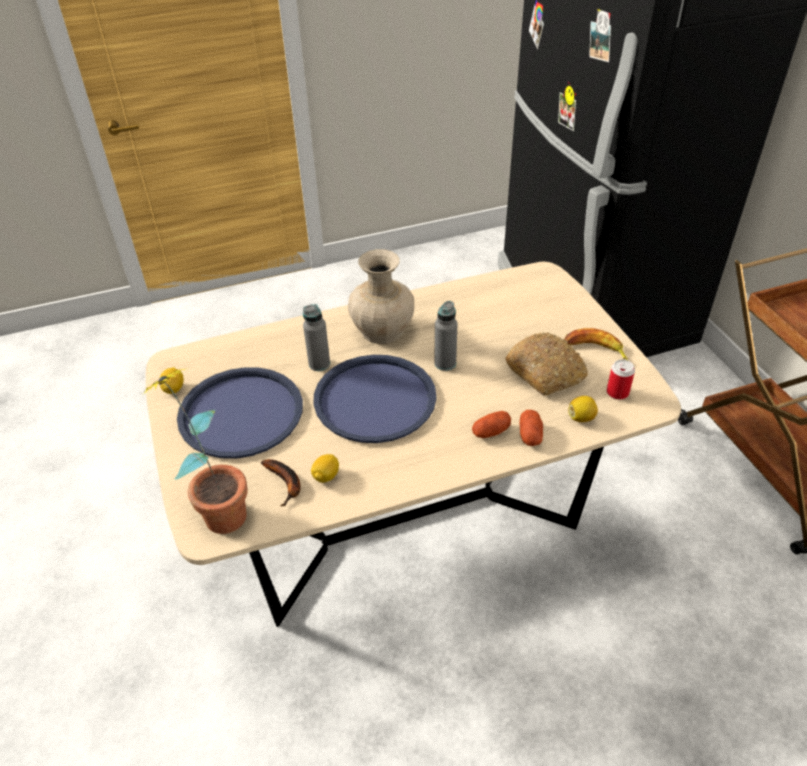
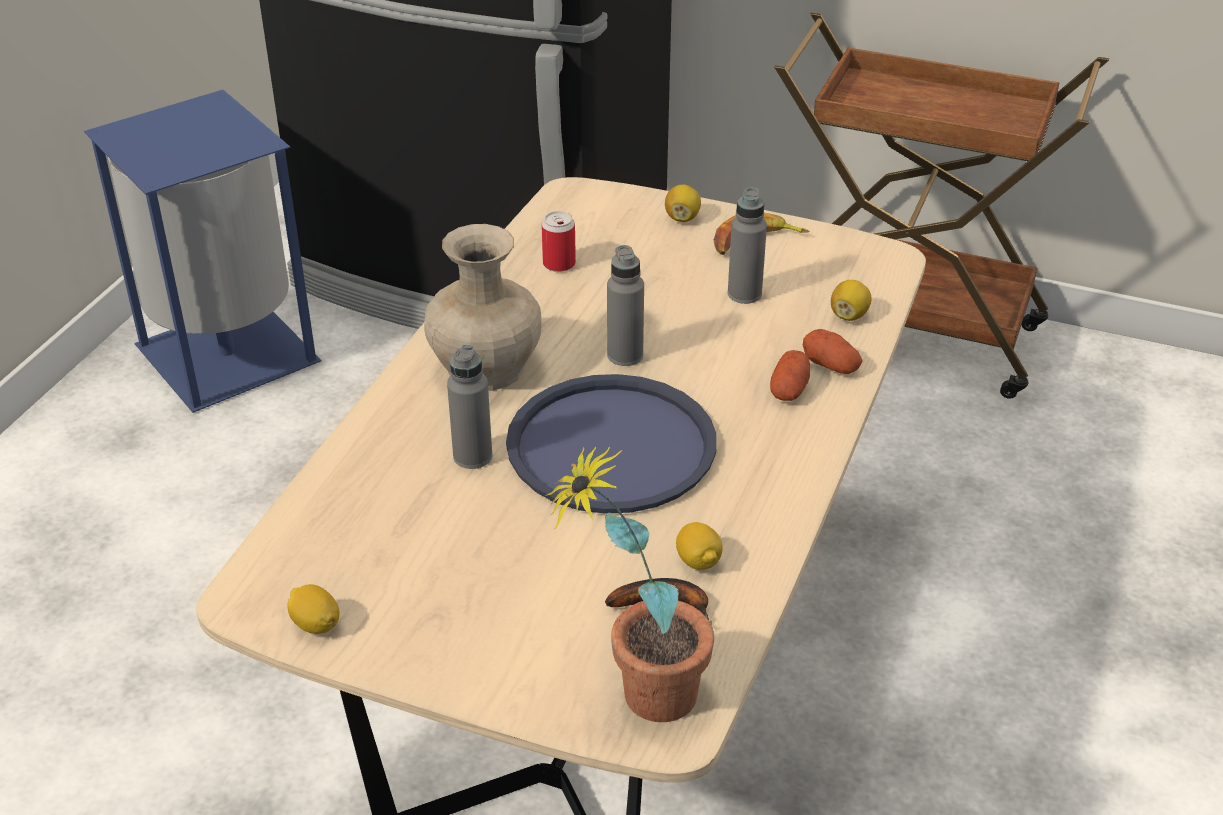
camera: 50 degrees left, 5 degrees down
blue tray [177,367,303,459] -> none
bread [505,332,588,396] -> grey bottle [728,187,767,304]
can [607,359,635,400] -> can moved to [542,211,576,272]
none -> blue trash can [84,90,322,413]
none -> lemon [665,185,701,222]

